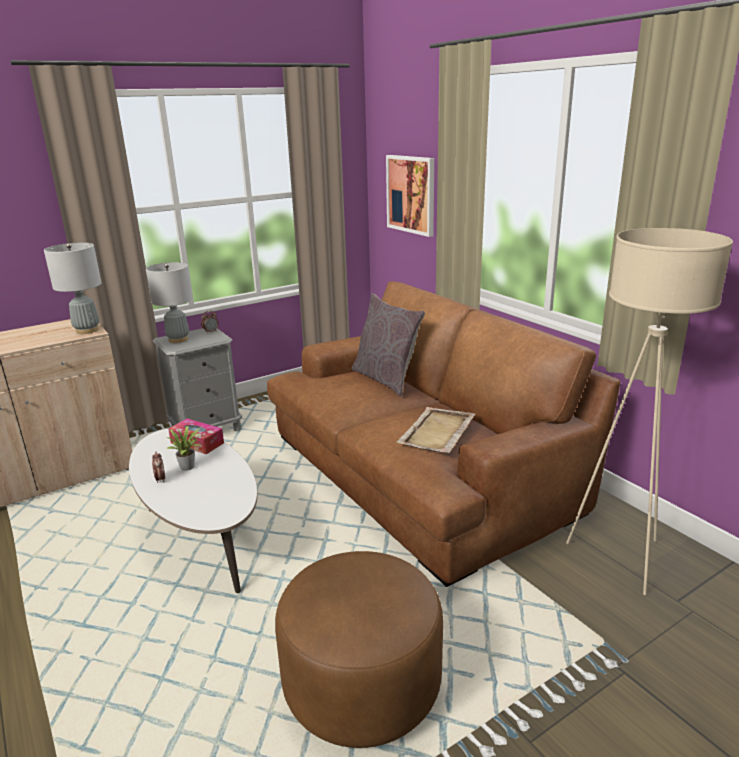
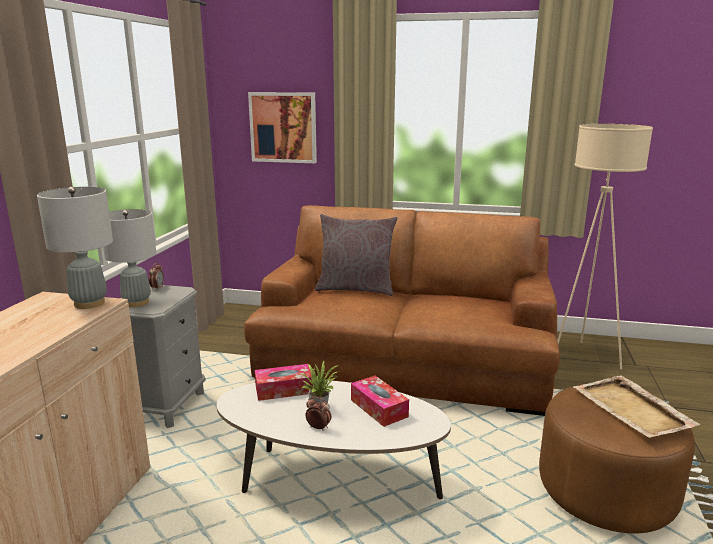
camera: 45 degrees left, 5 degrees down
beige tray [396,407,475,453] -> beige tray moved to [573,375,701,438]
none -> tissue box [351,376,409,427]

